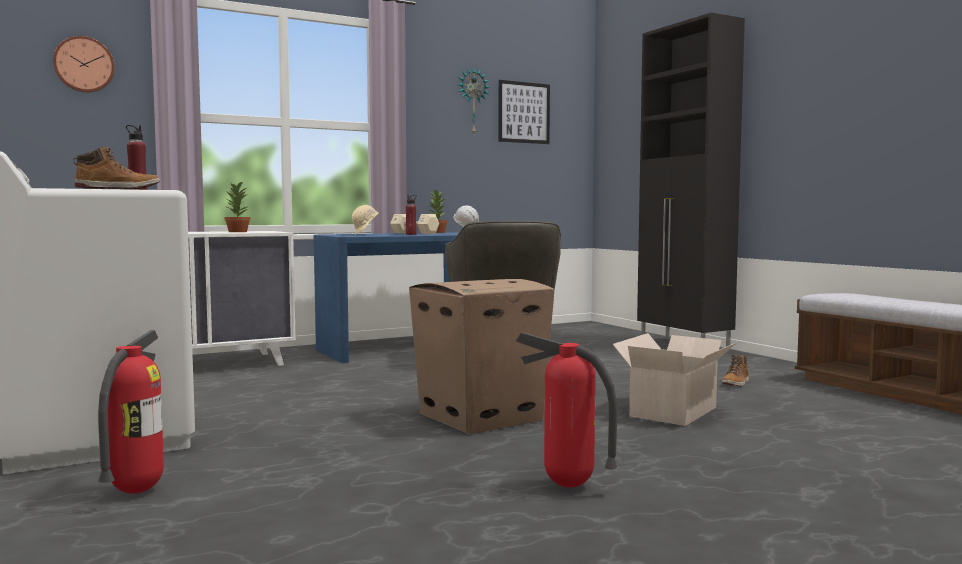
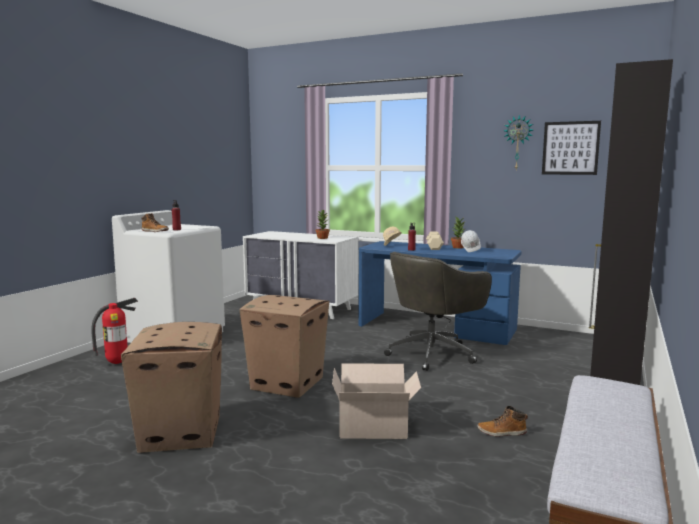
camera: 55 degrees right, 5 degrees up
wall clock [53,36,115,93] -> none
fire extinguisher [516,332,617,488] -> cardboard box [121,322,222,453]

